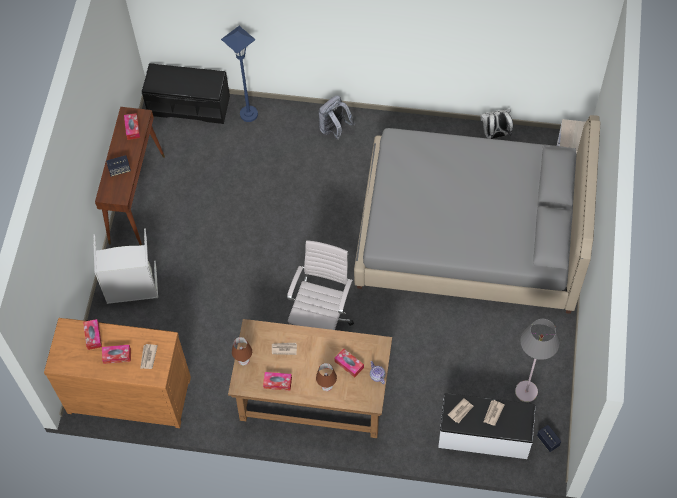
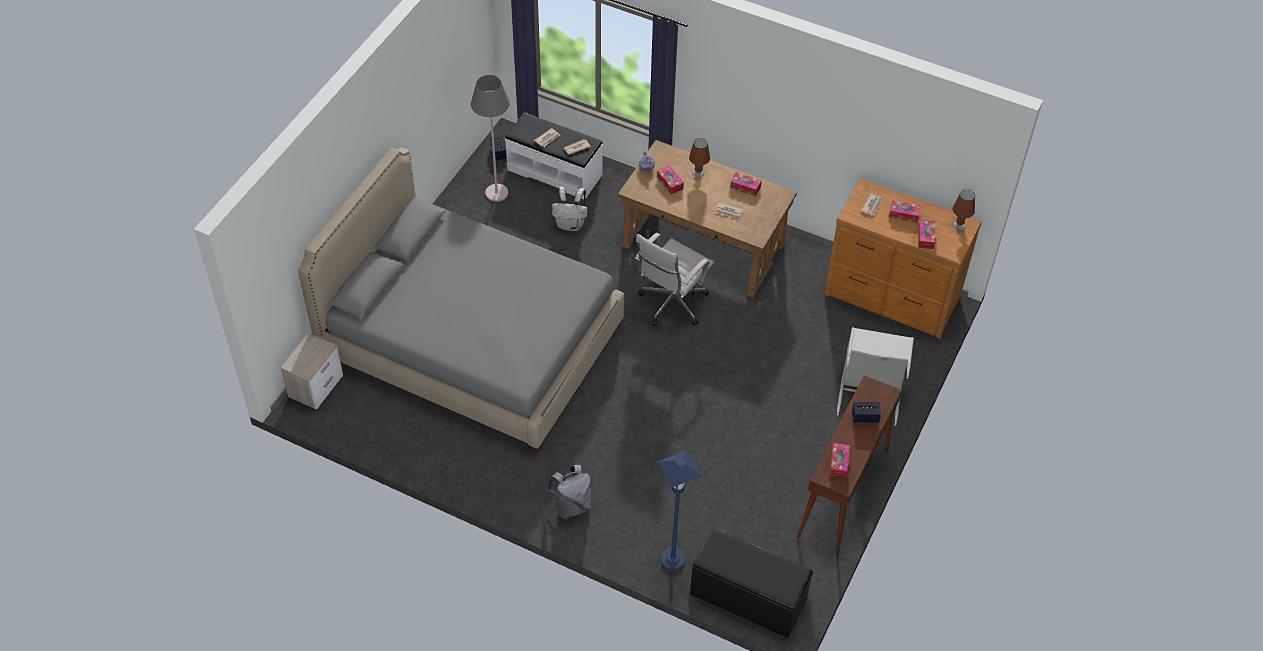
camera: 165 degrees left, 10 degrees down
brown table lamp [232,337,252,365] -> brown table lamp moved to [952,189,975,230]
white backpack [480,109,513,139] -> white backpack moved to [552,186,588,231]

